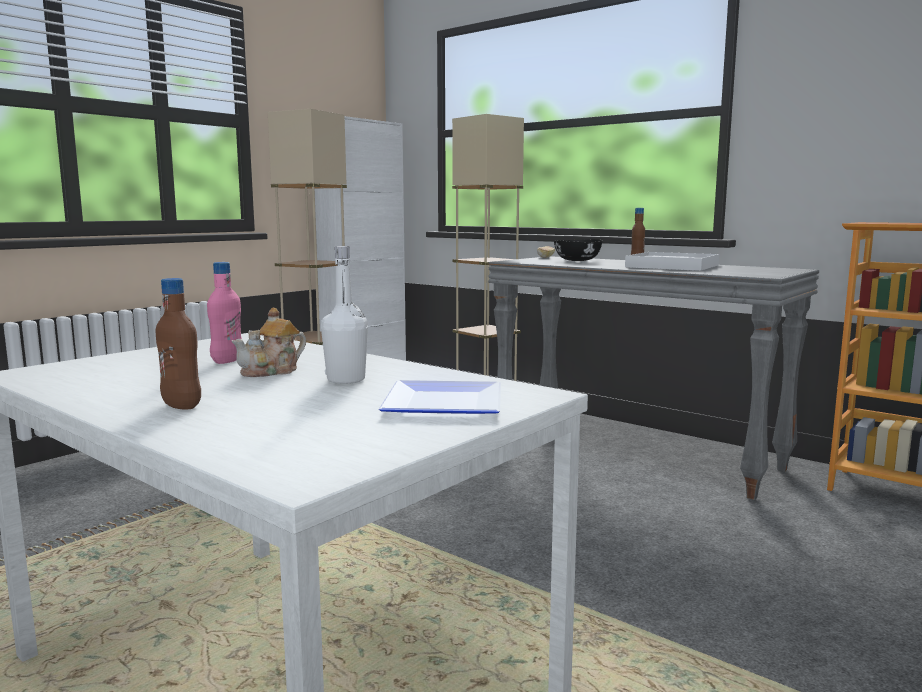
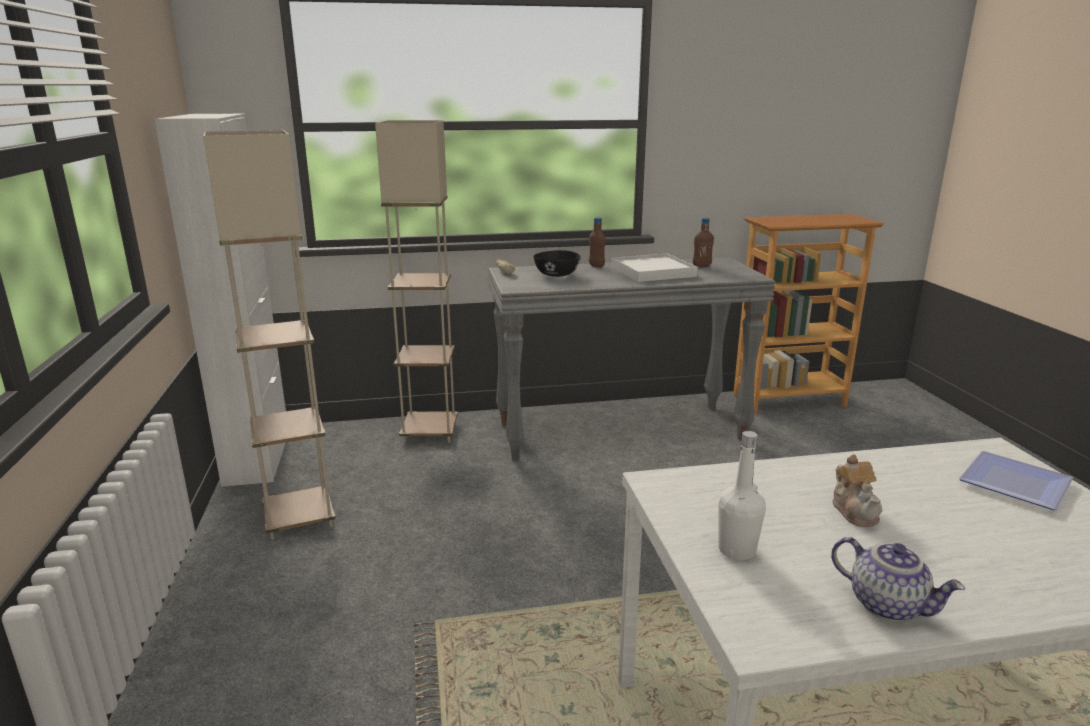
camera: 50 degrees left, 10 degrees up
brown bottle [156,278,201,410] -> brown bottle moved to [693,217,714,268]
pink bottle [207,262,242,364] -> none
white bottle [321,246,368,384] -> white bottle moved to [718,431,766,560]
none -> teapot [831,537,965,622]

